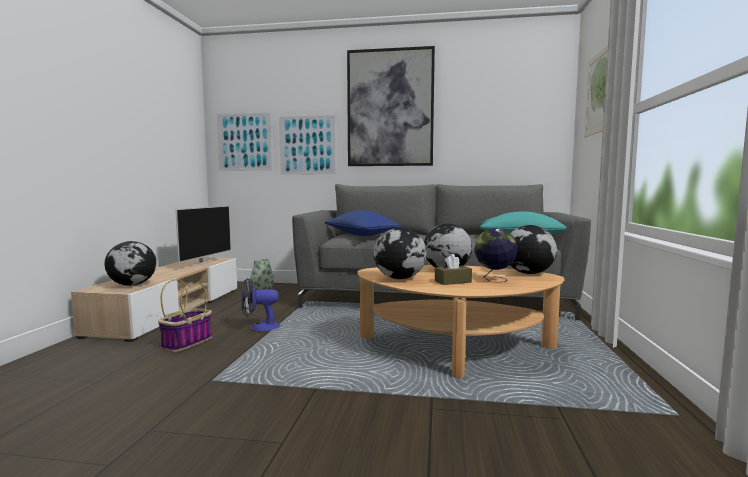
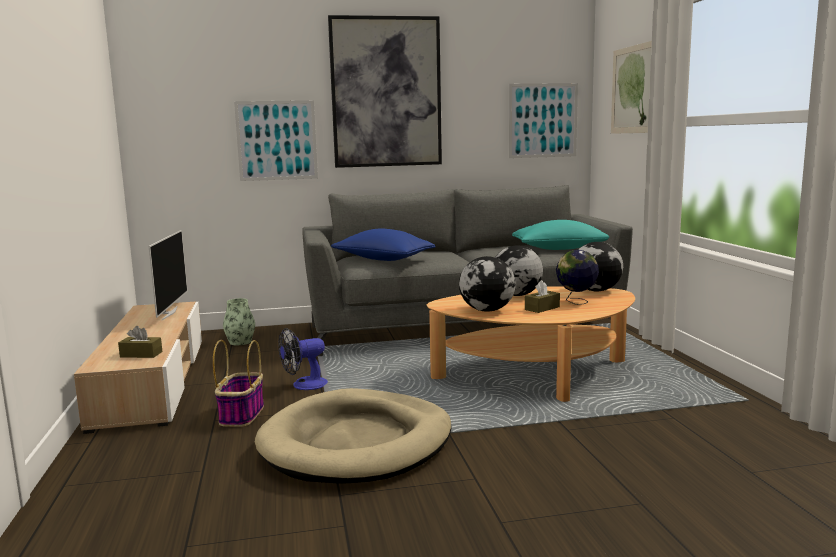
camera: 20 degrees left, 5 degrees up
globe [105,241,157,286] -> brown tissue box [118,326,162,358]
picture [217,113,272,171] -> picture moved to [509,83,578,158]
none -> beige dog bed [255,388,452,484]

